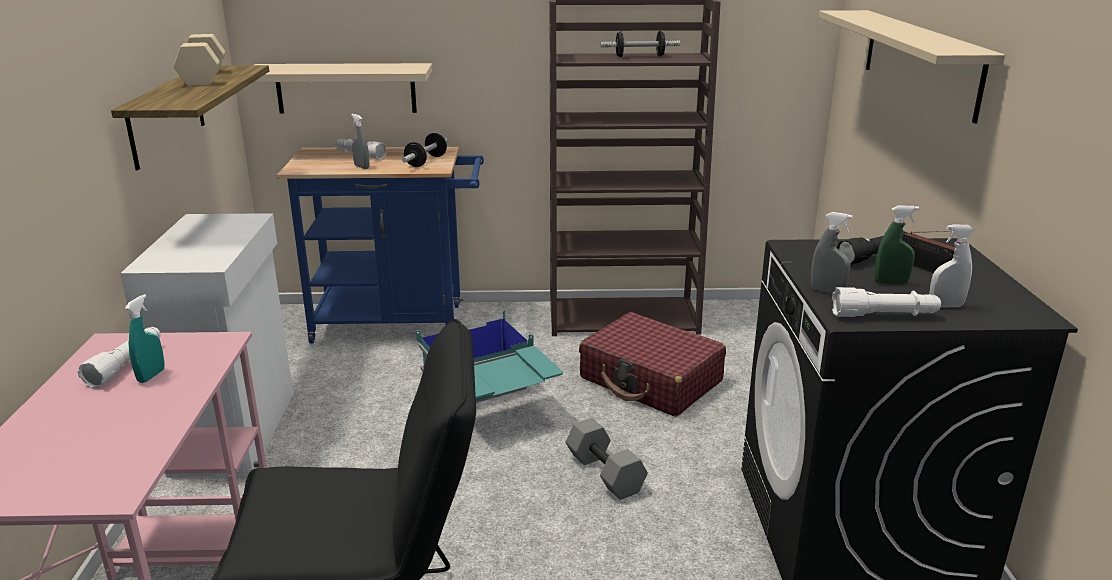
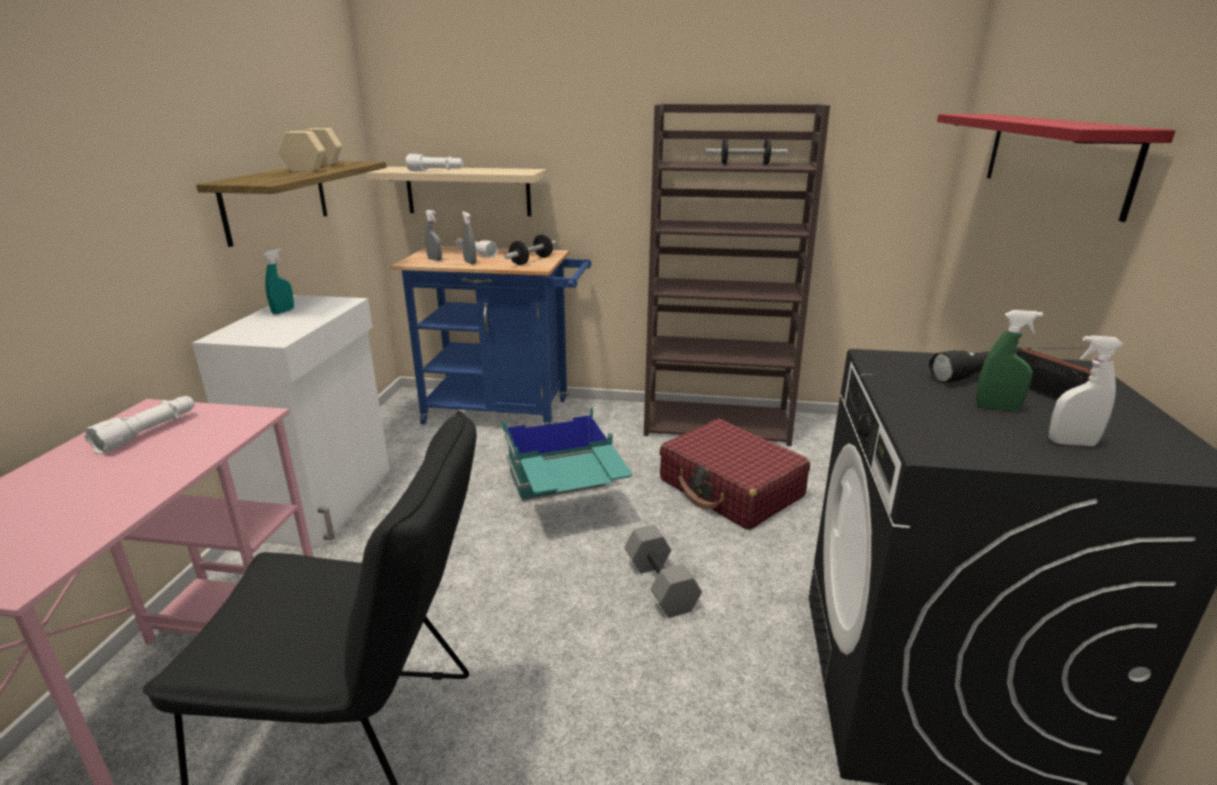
camera: 10 degrees right, 0 degrees up
turquoise spray bottle [125,294,165,383] -> turquoise spray bottle moved to [263,249,294,314]
grey spray bottle [811,212,853,294] -> grey spray bottle moved to [425,210,442,261]
beige shelf [819,10,1005,124] -> red shelf [937,114,1175,222]
white flashlight [832,287,941,317] -> white flashlight moved to [406,154,463,171]

